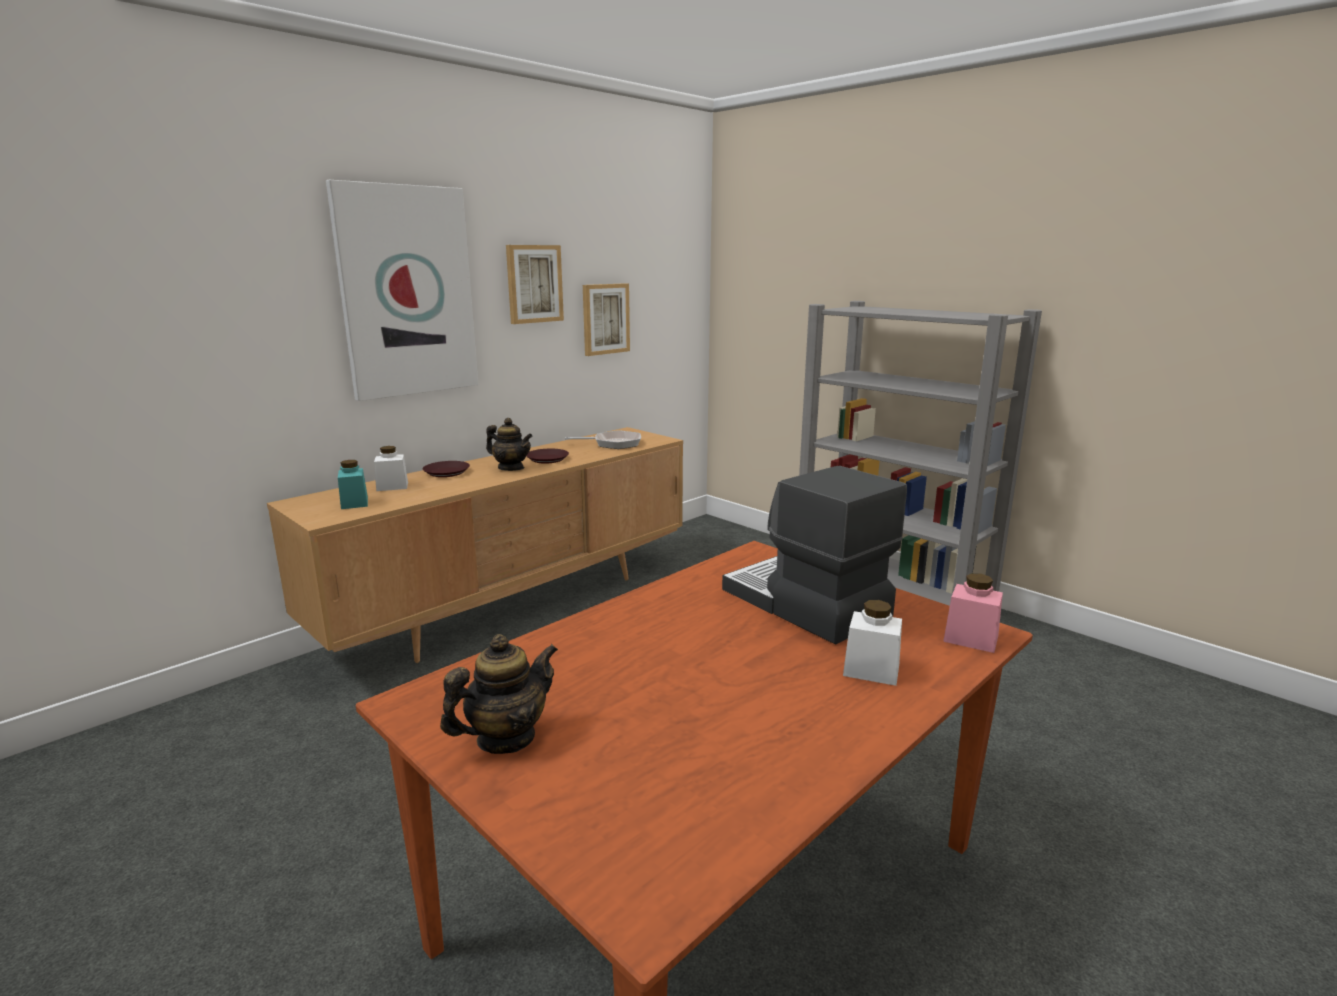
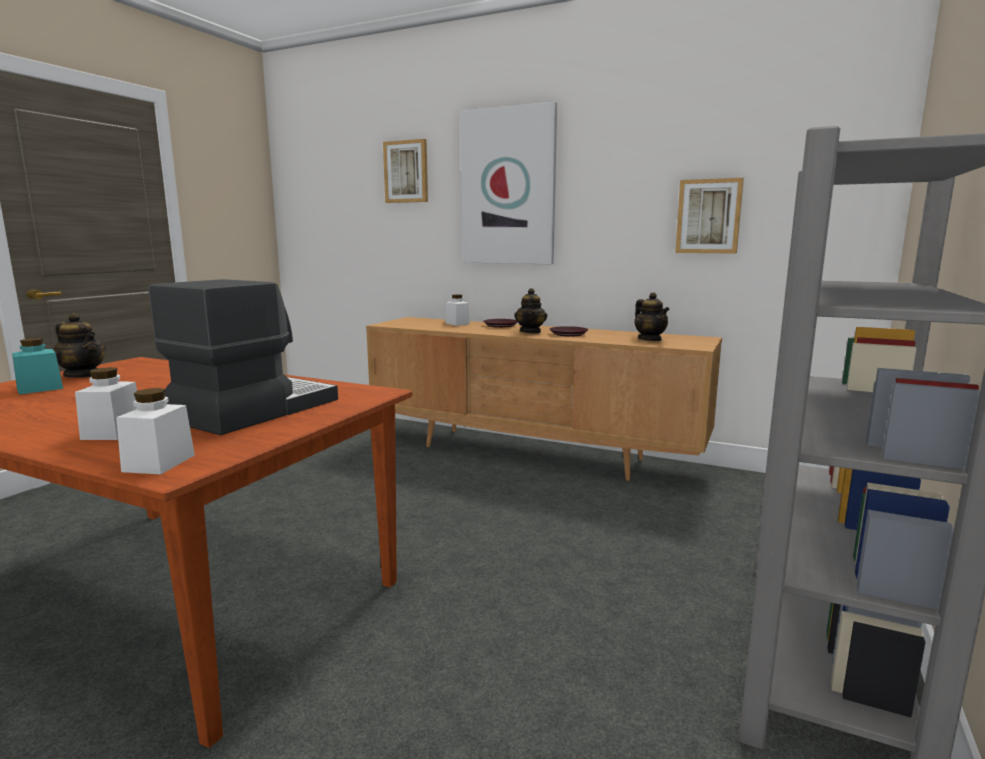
camera: 70 degrees right, 5 degrees down
turquoise jar [338,460,368,509] -> turquoise jar moved to [12,338,63,395]
picture [506,245,564,324] -> picture moved to [383,139,428,203]
frying pan [565,430,641,449] -> teapot [635,292,669,341]
pink jar [943,573,1003,653] -> white jar [116,388,195,475]

